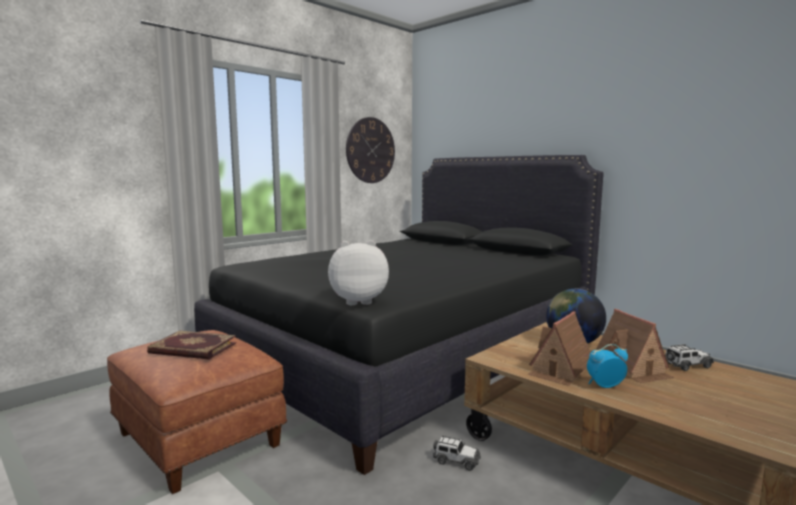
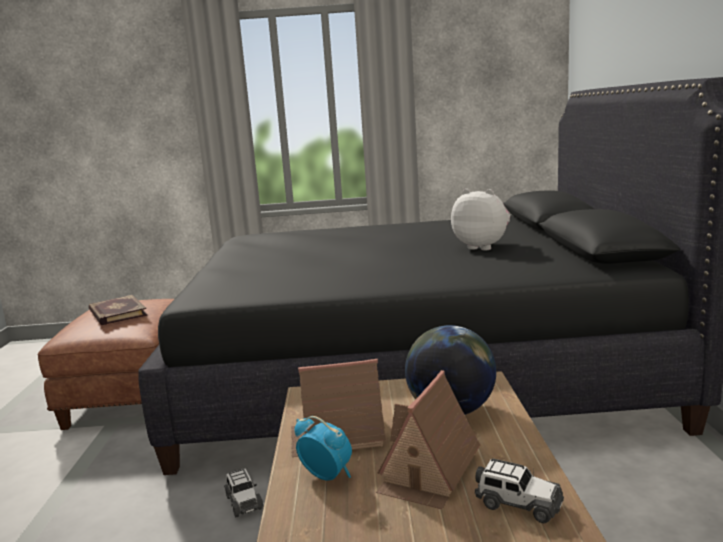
camera: 45 degrees right, 5 degrees up
plush toy [328,240,389,305] -> plush toy moved to [451,189,510,250]
wall clock [346,117,395,183] -> none

